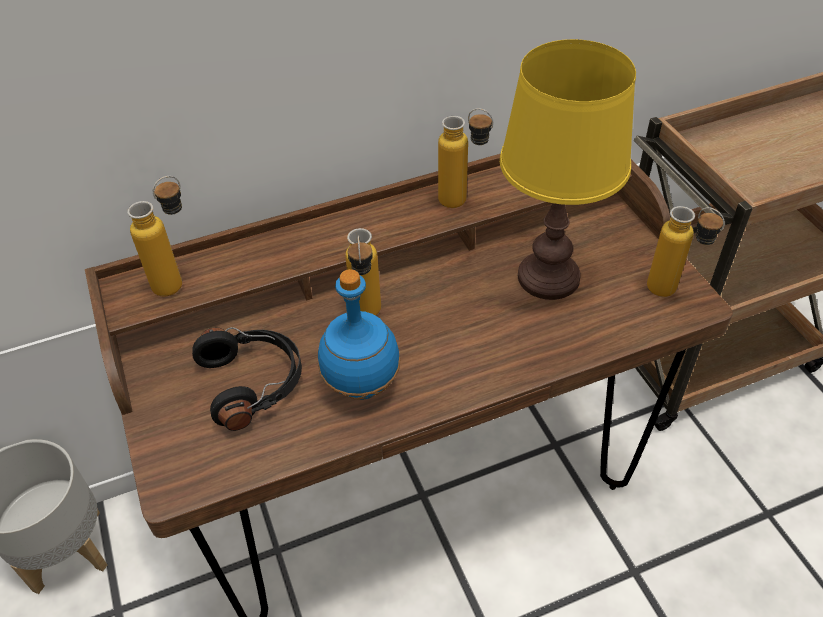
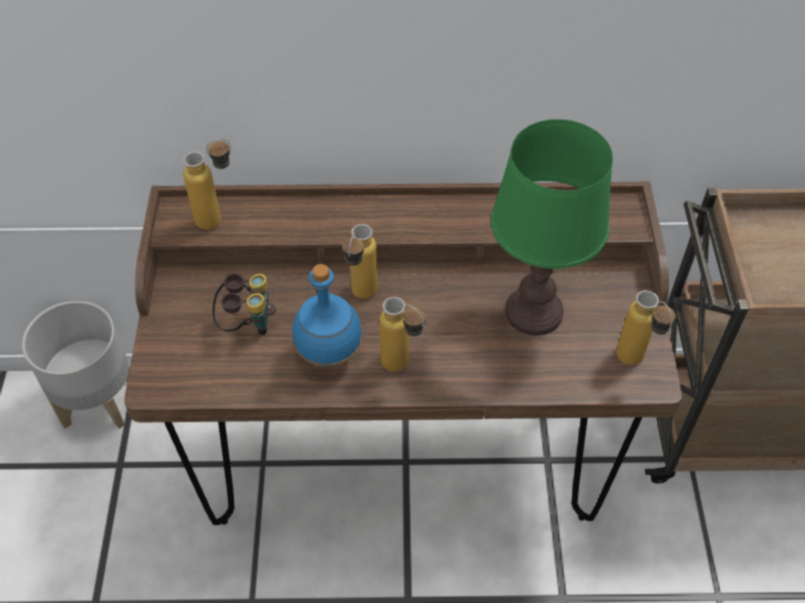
camera: 20 degrees right, 5 degrees up
black headphones [192,327,302,431] -> binoculars [212,273,276,335]
bottle [438,108,493,208] -> bottle moved to [379,297,425,372]
yellow table lamp [500,39,636,300] -> green table lamp [491,119,613,335]

